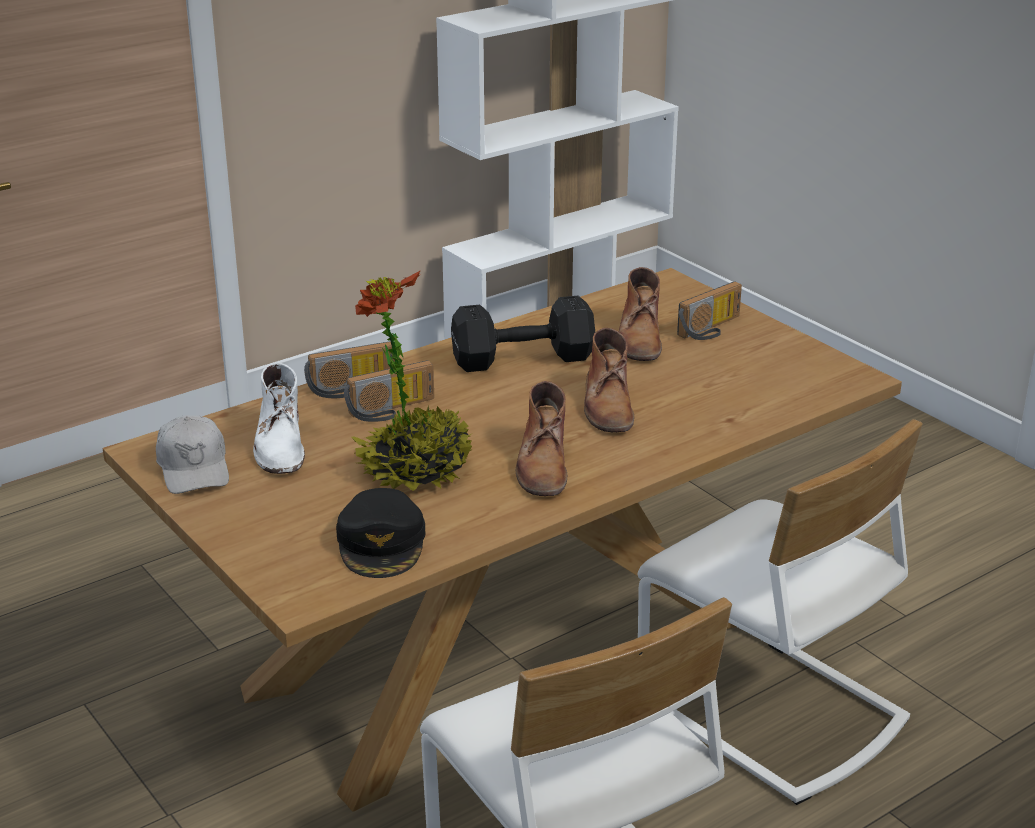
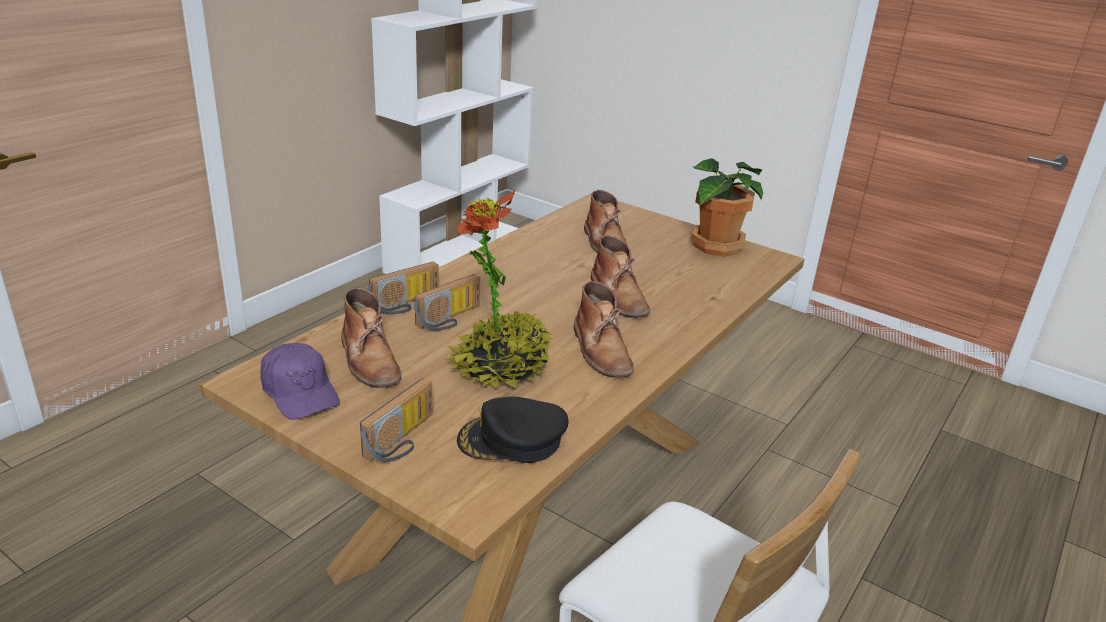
camera: 20 degrees left, 0 degrees up
white cap [156,415,229,494] -> purple cap [260,343,340,420]
white boot [253,363,305,474] -> brown boot [341,287,401,388]
black cap [336,488,425,578] -> black cap turned 105 degrees clockwise [457,397,569,463]
black dumbbell [451,296,595,372] -> none
white chair [637,419,923,805] -> none
radio [677,281,742,340] -> radio moved to [360,378,433,462]
none -> potted plant [691,158,763,257]

